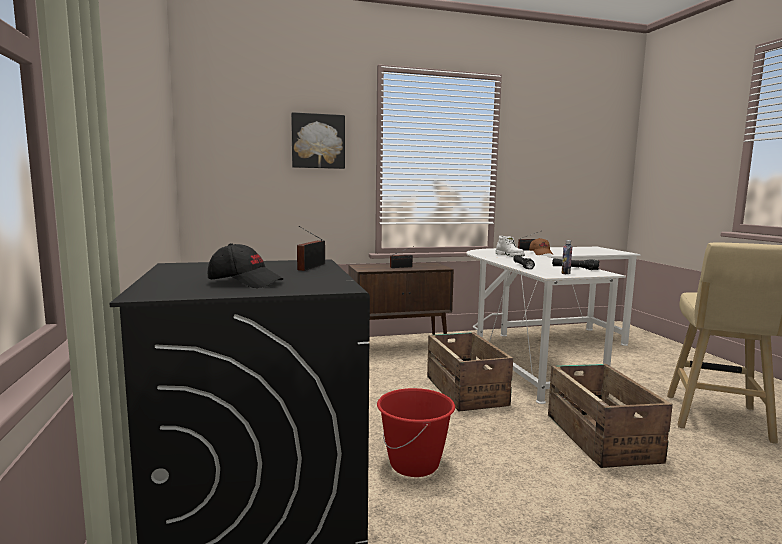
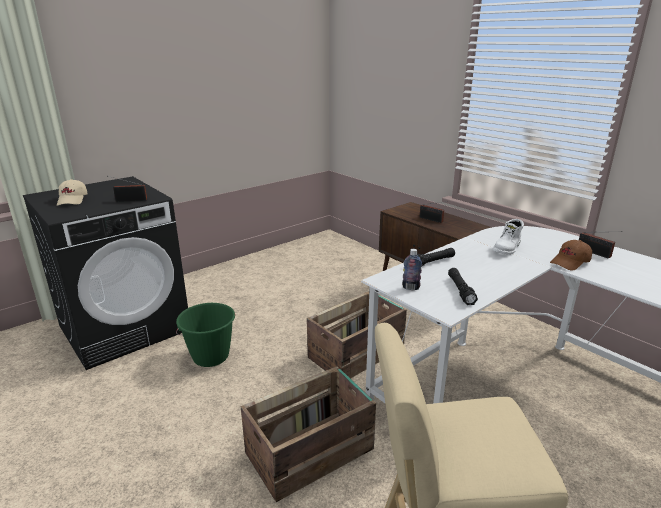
camera: 65 degrees right, 15 degrees up
black cap [208,243,283,288] -> beige cap [57,179,87,206]
picture [291,112,345,169] -> none
red bucket [377,388,455,477] -> green bucket [176,303,235,367]

